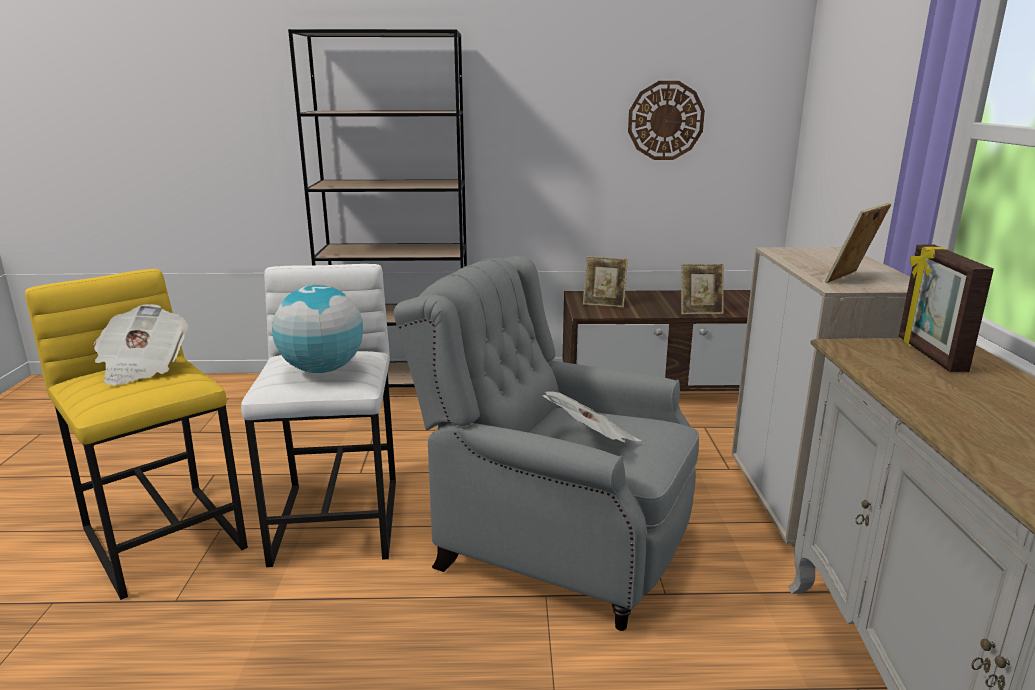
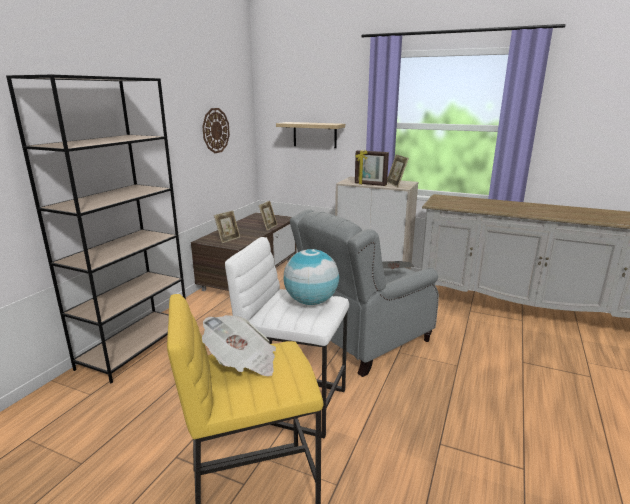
camera: 65 degrees left, 0 degrees up
picture frame [899,245,994,372] -> picture frame moved to [355,150,389,186]
none -> shelf [276,122,345,148]

